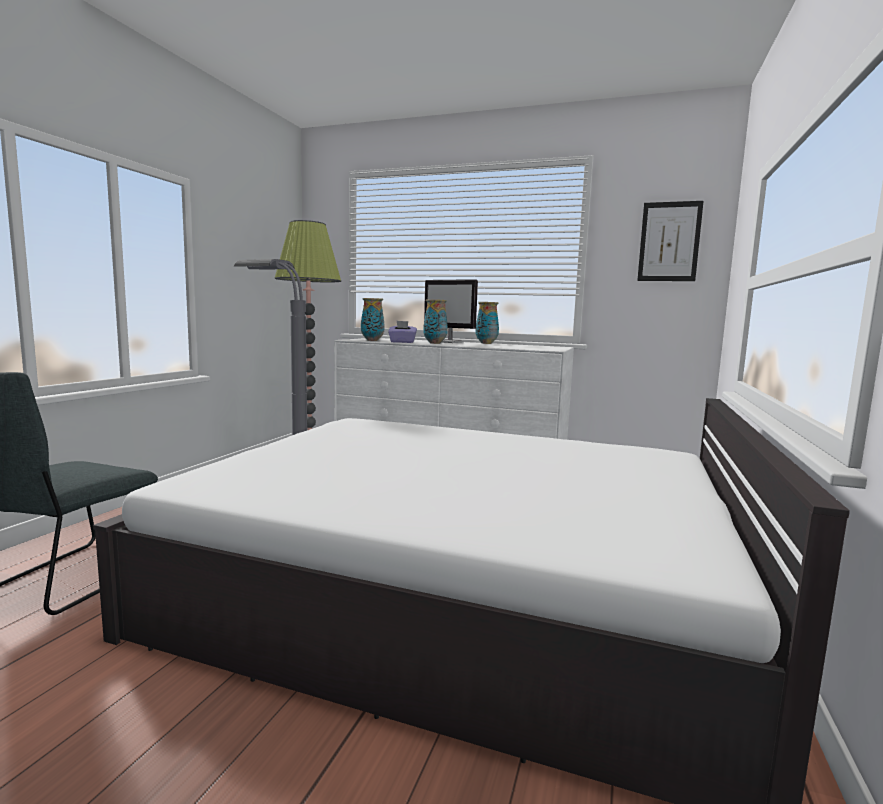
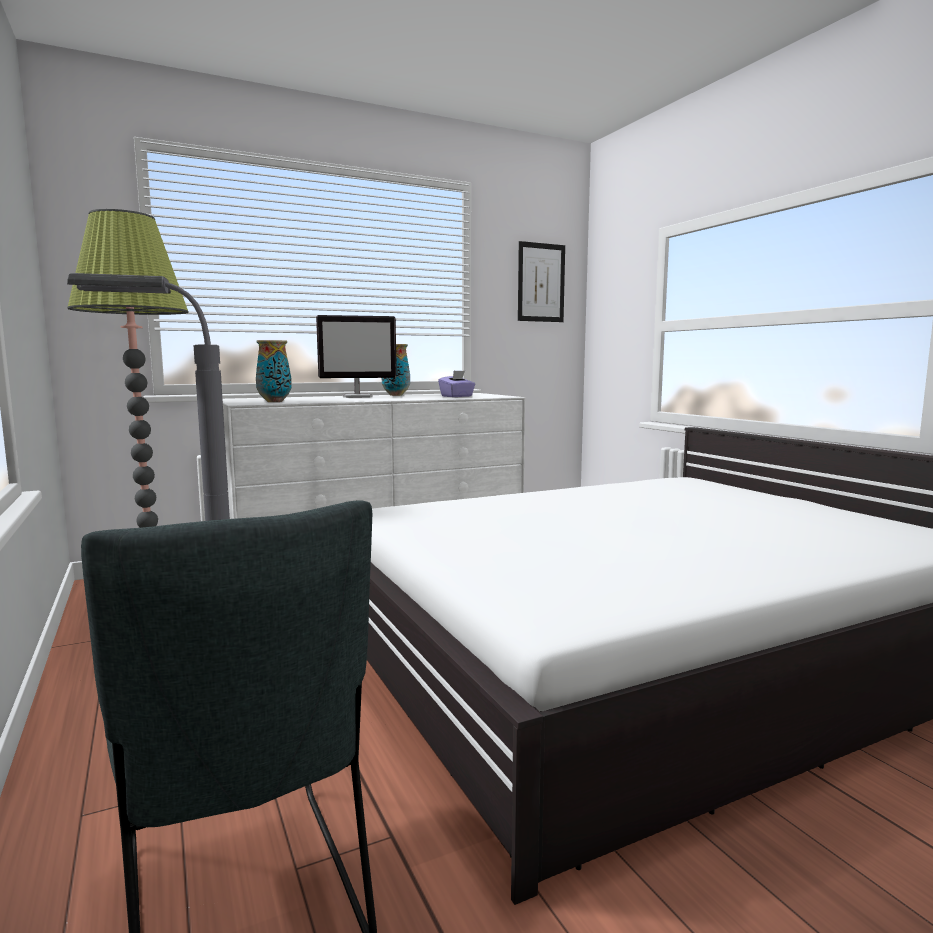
camera: 45 degrees left, 0 degrees up
purple tissue box [388,321,417,343] -> purple tissue box moved to [438,371,475,397]
vase [423,299,448,344] -> none

